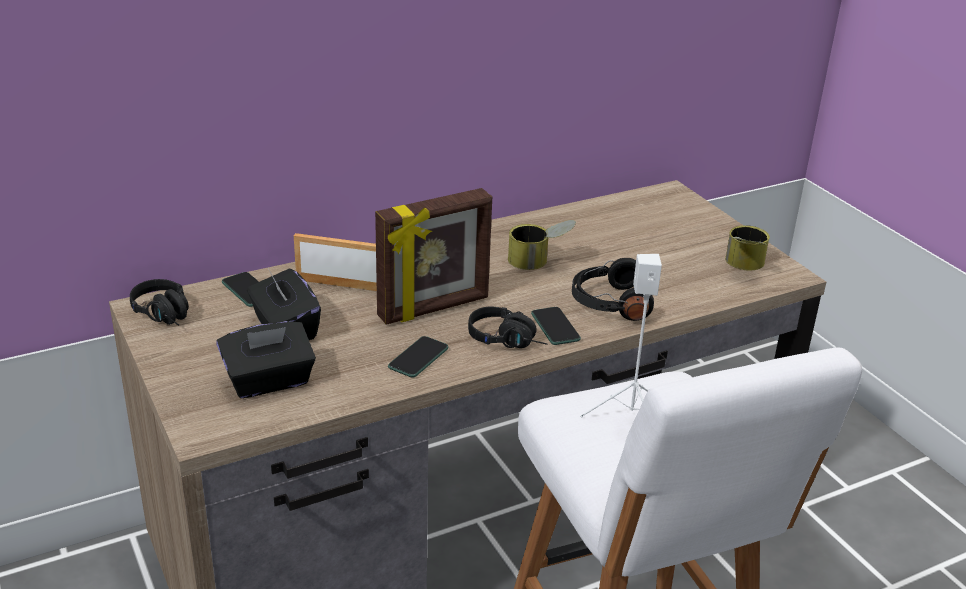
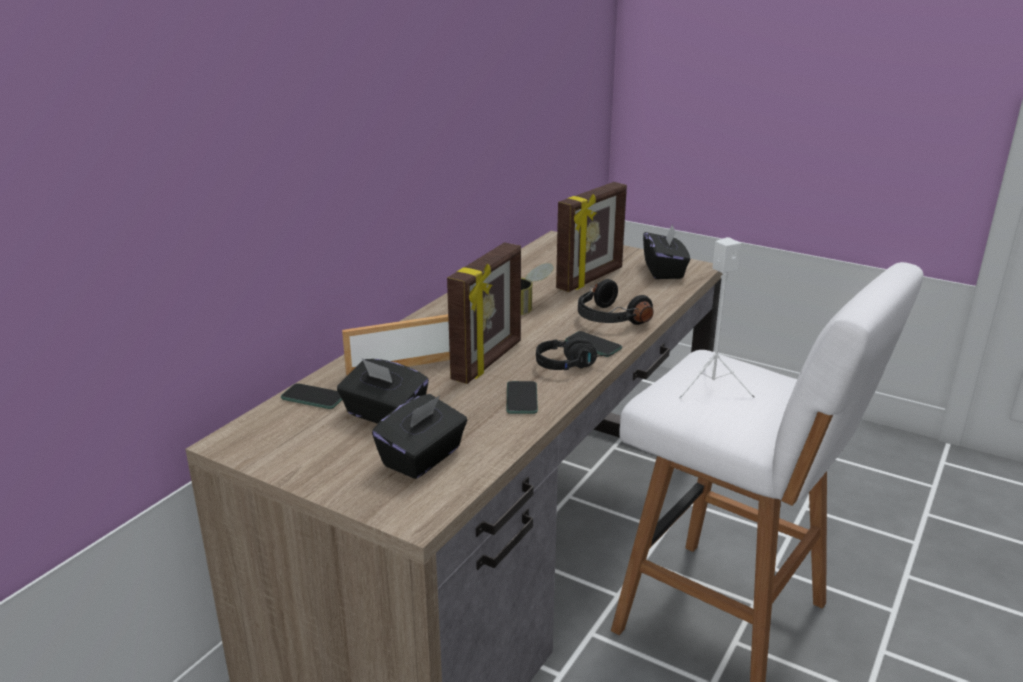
camera: 30 degrees left, 5 degrees down
black headphones [130,279,189,326] -> none
can [725,225,770,270] -> black tissue box [643,225,690,279]
none -> picture frame [556,182,627,292]

